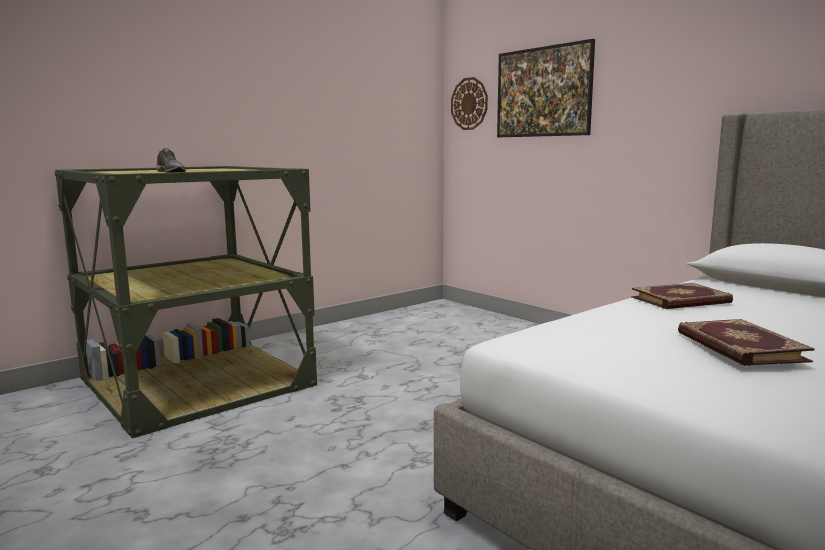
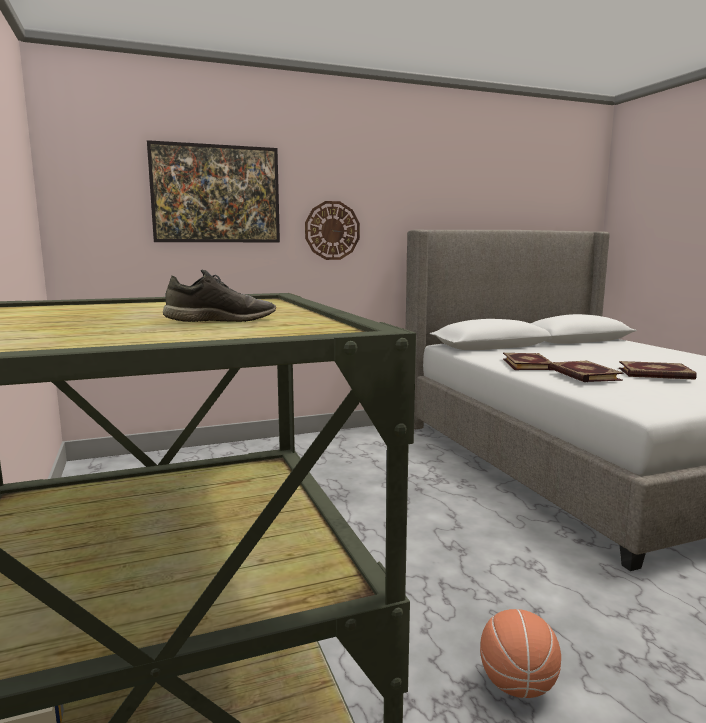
camera: 70 degrees left, 0 degrees up
wall clock [451,77,488,130] -> wall clock moved to [305,201,360,260]
none -> basketball [480,609,561,698]
none -> book [549,360,623,382]

